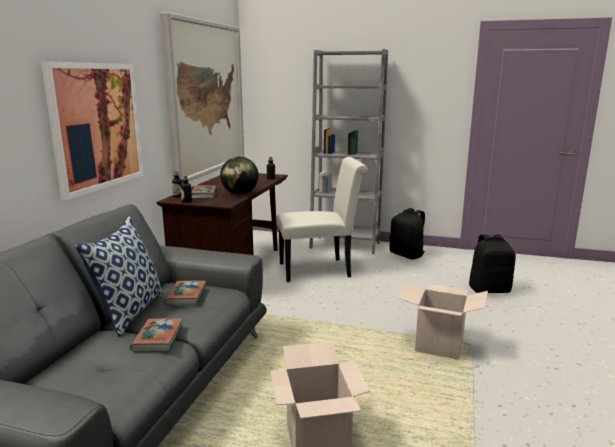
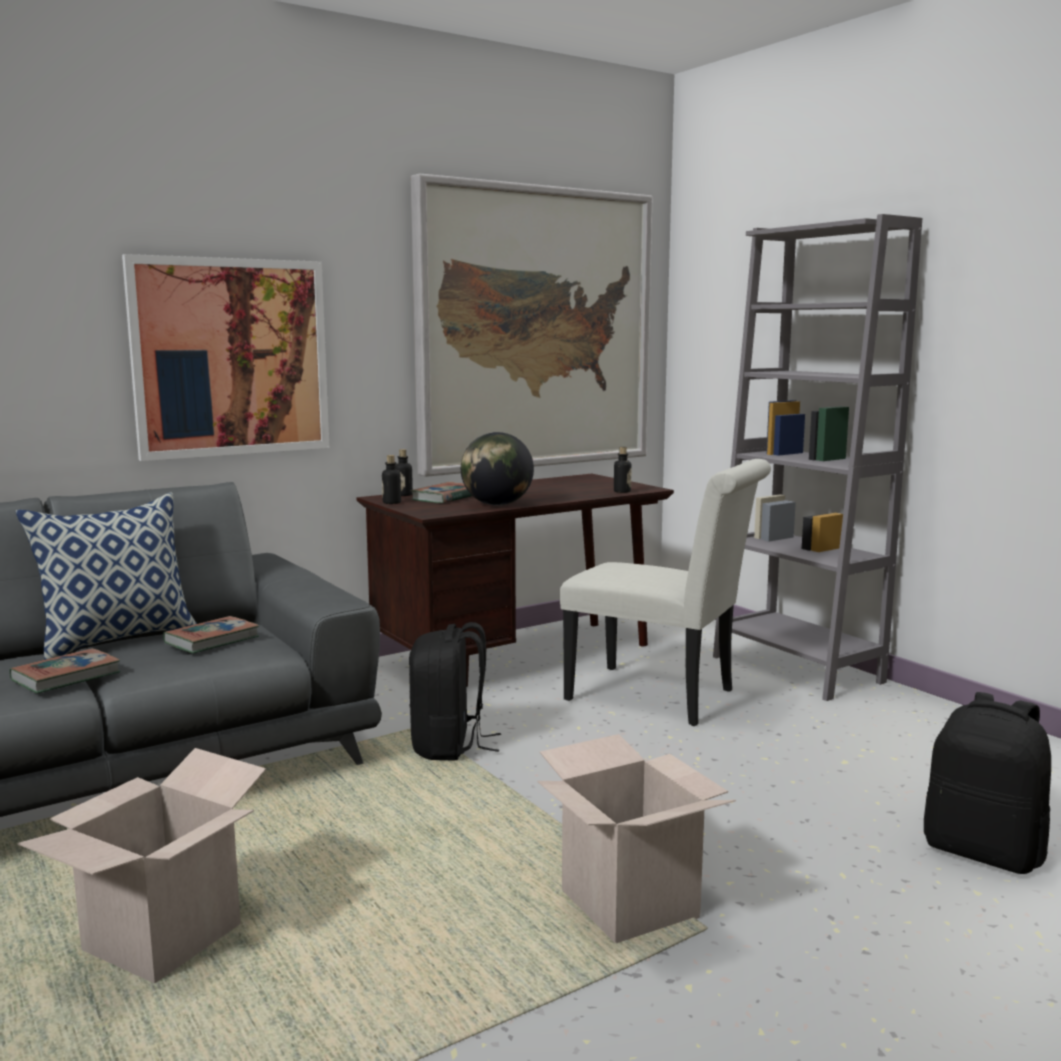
camera: 40 degrees right, 5 degrees down
black backpack [390,208,425,259] -> black backpack moved to [409,622,501,761]

